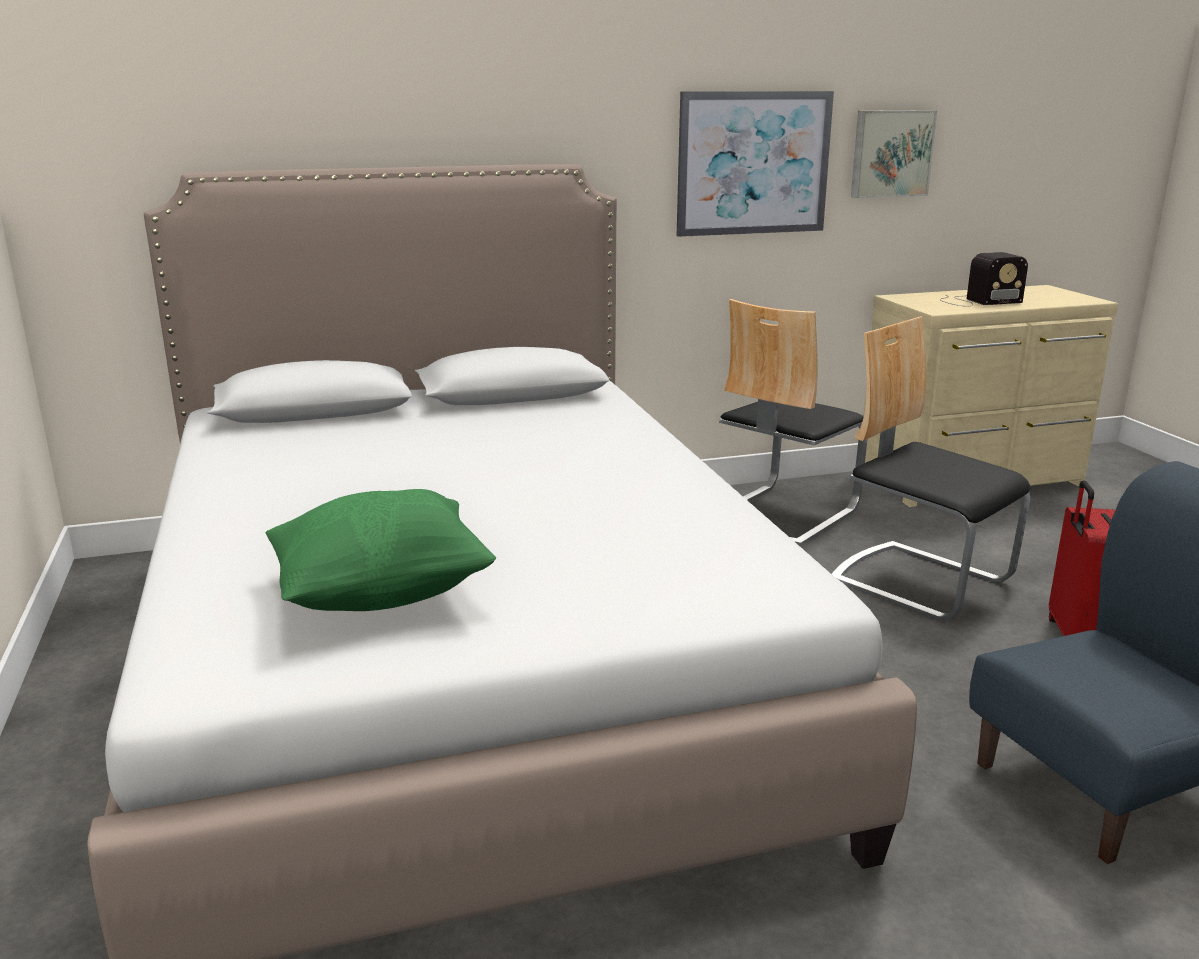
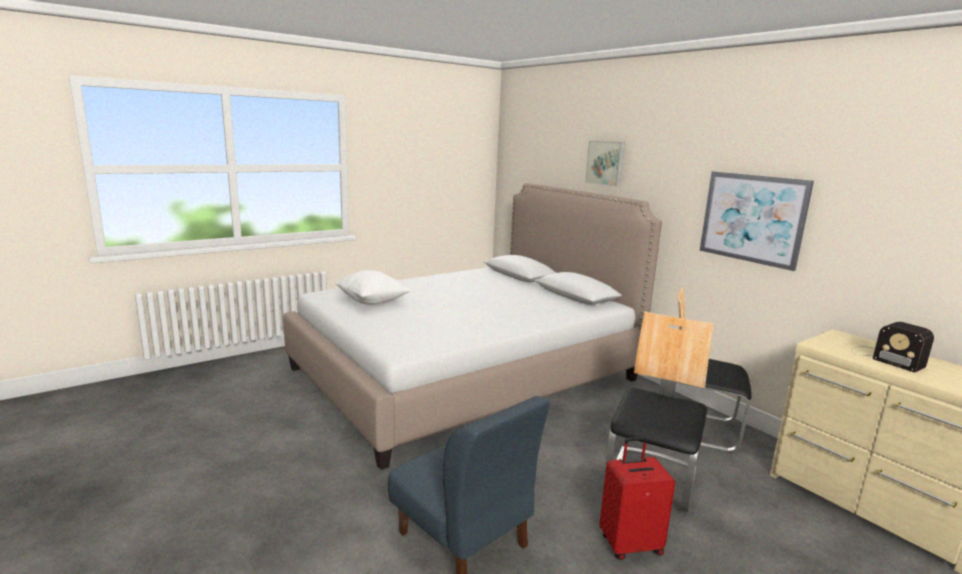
camera: 70 degrees right, 5 degrees down
green pillow [266,489,496,611] -> white pillow [335,270,411,305]
picture [851,110,937,198] -> picture moved to [585,141,625,187]

